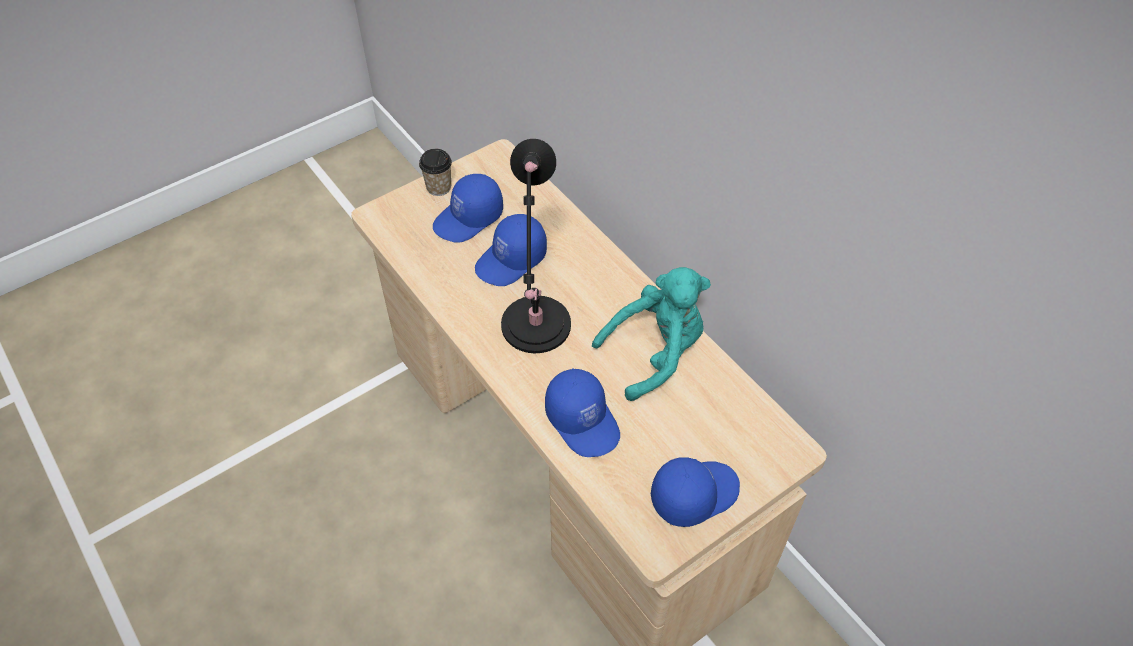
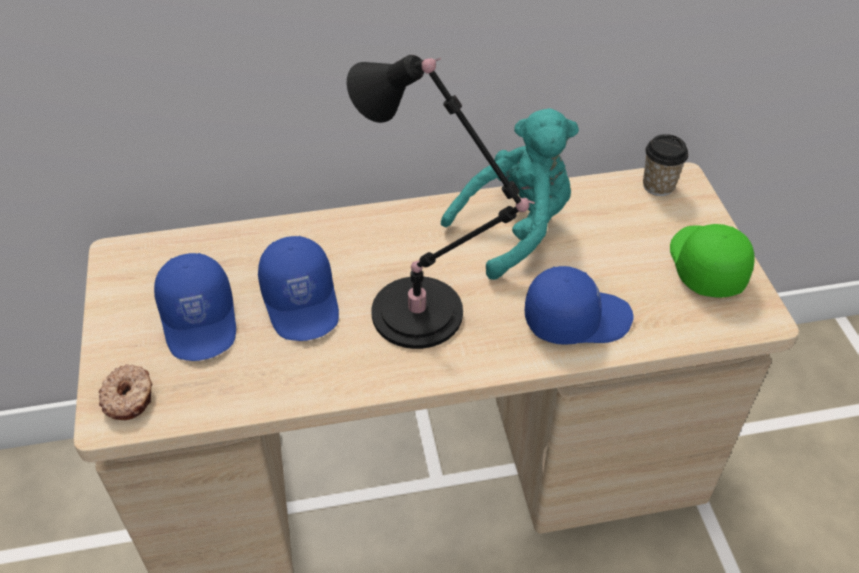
camera: 65 degrees left, 5 degrees down
cup [419,149,452,196] -> cup moved to [643,134,688,196]
turquoise plush toy [592,267,711,401] -> turquoise plush toy turned 60 degrees clockwise [441,108,579,280]
blue cap [651,457,740,527] -> green cap [670,224,755,298]
none -> donut [98,364,152,420]

